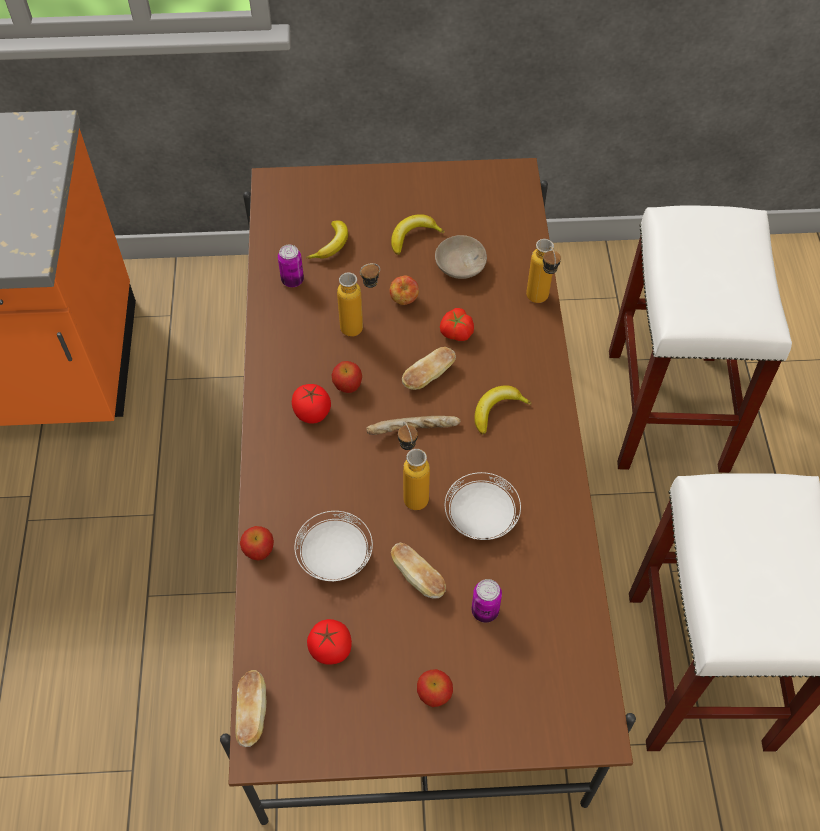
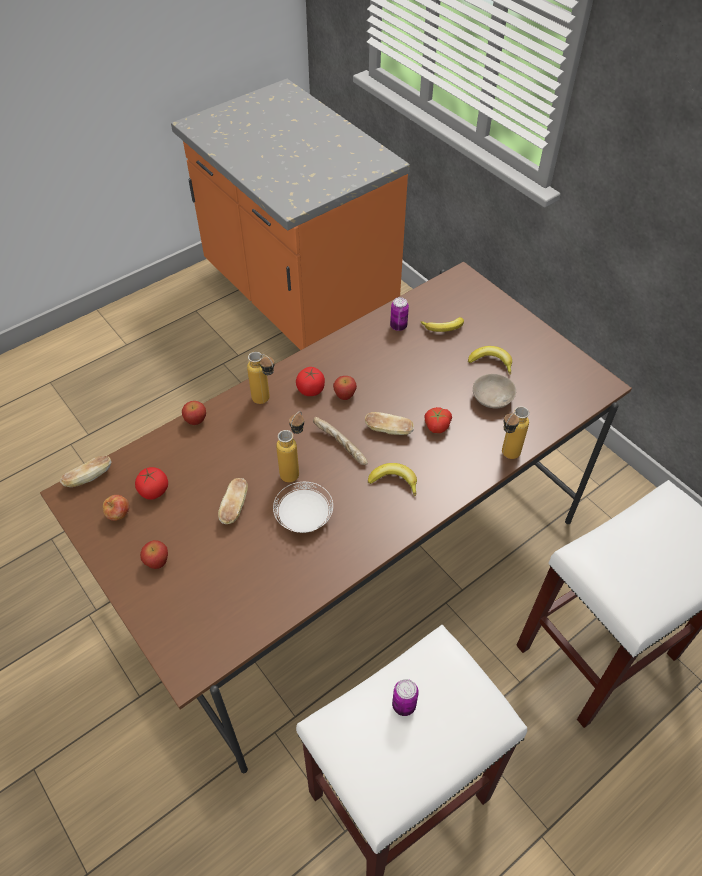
camera: 55 degrees right, 5 degrees down
white plate [294,511,373,582] -> none
bottle [337,263,380,337] -> bottle moved to [247,352,274,404]
apple [389,275,419,305] -> apple moved to [103,495,129,521]
can [472,579,502,623] -> can moved to [392,679,419,716]

